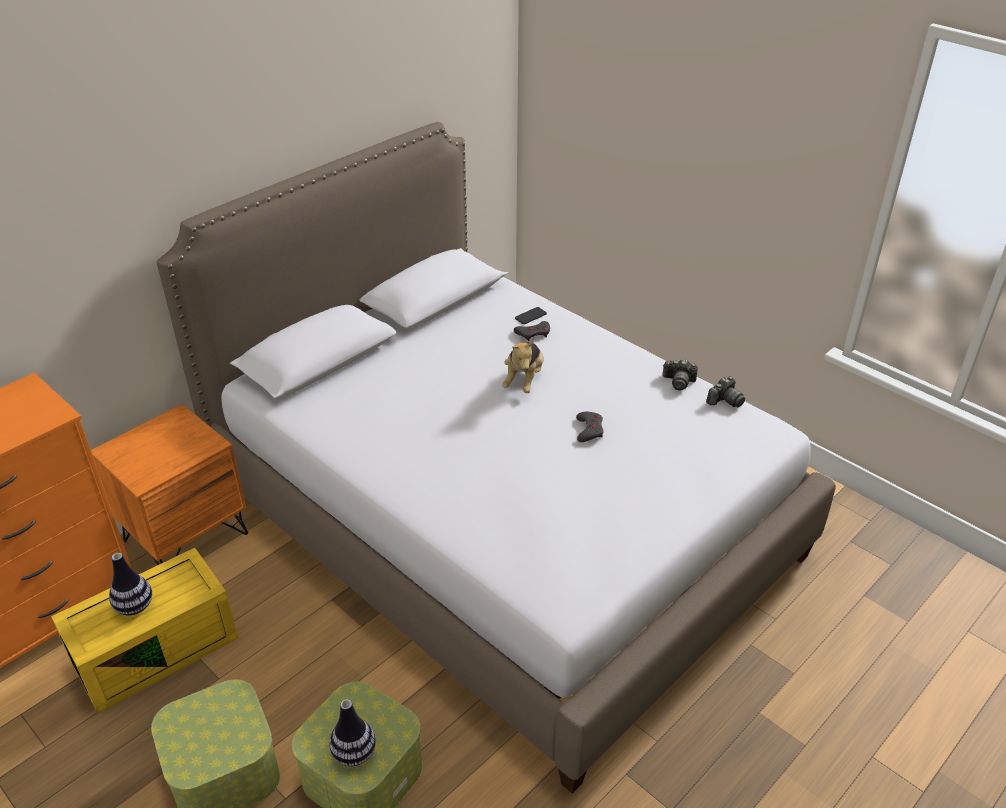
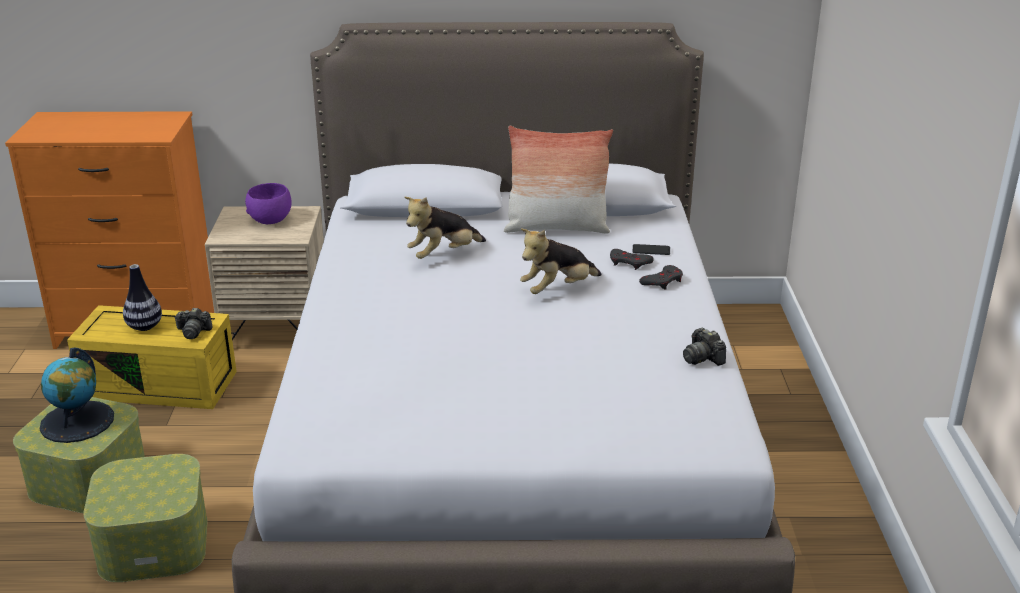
camera: 45 degrees right, 10 degrees down
orange nightstand [91,404,248,565] -> beige nightstand [205,206,324,341]
vase [329,699,376,766] -> none
grey game controller [576,412,604,442] -> grey game controller moved to [639,265,683,290]
camera [706,376,745,407] -> camera moved to [175,308,213,339]
none -> globe [40,348,114,443]
none -> purple bowl [245,183,291,224]
none -> plush toy [404,197,486,259]
none -> pillow [504,126,613,234]

